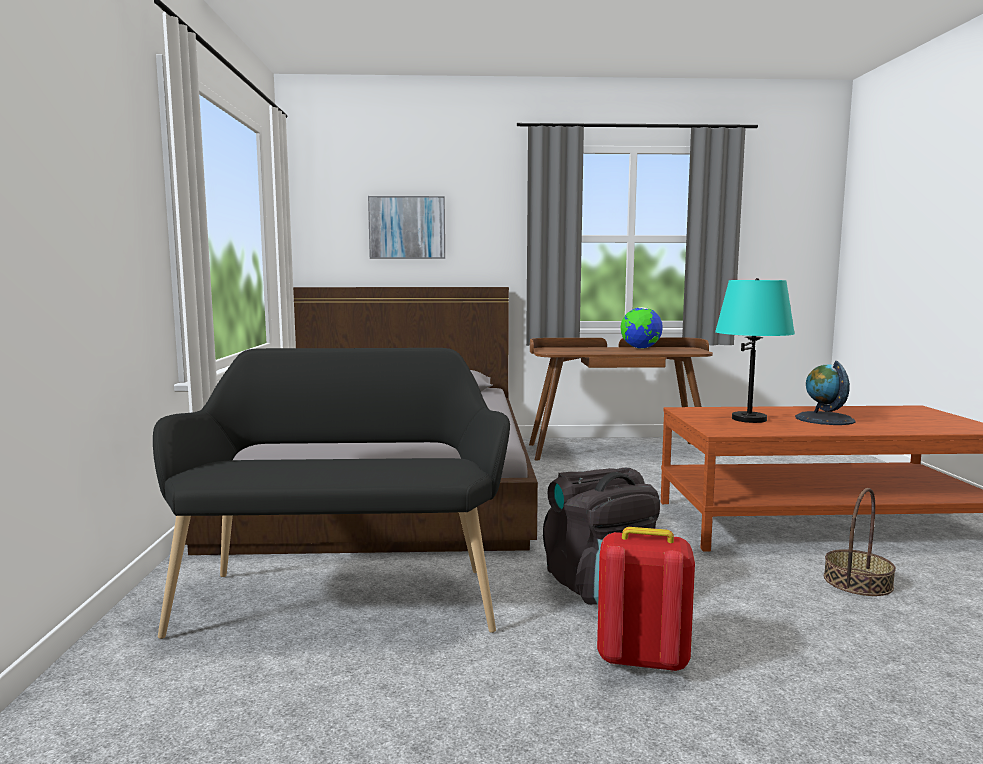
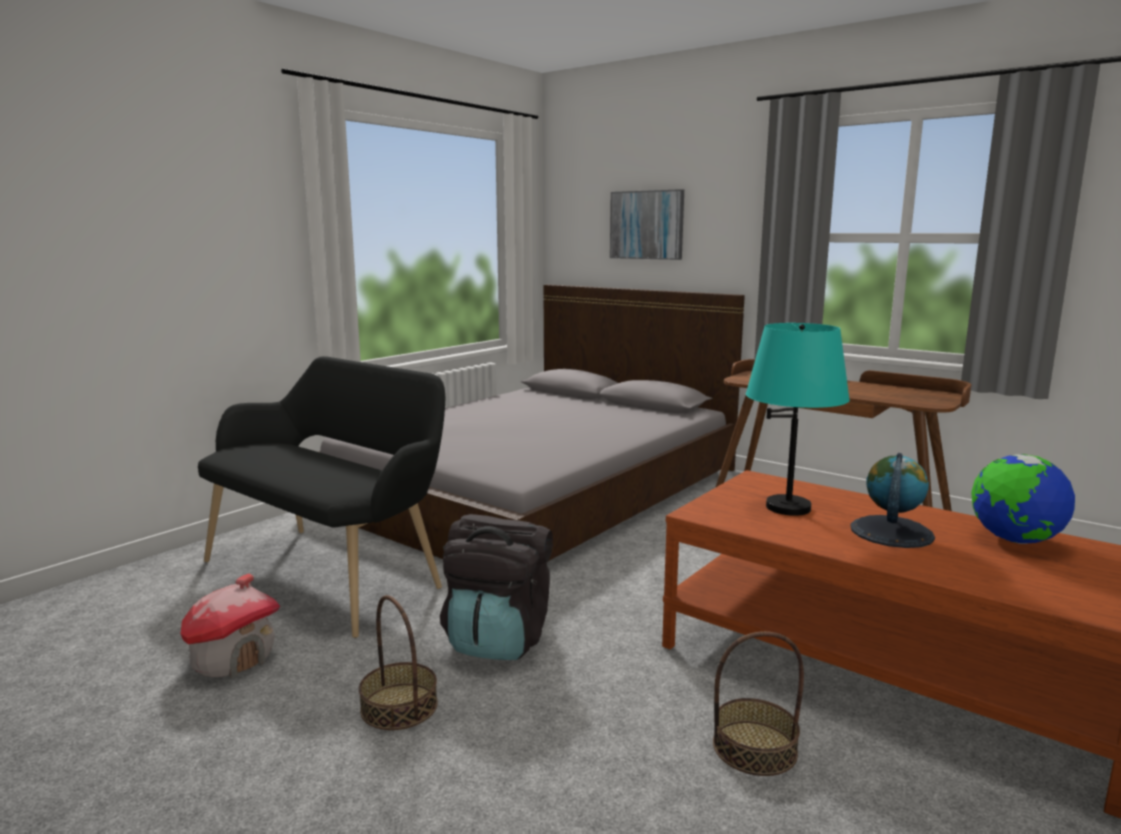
camera: 40 degrees right, 5 degrees up
red backpack [597,527,695,672] -> basket [359,595,438,730]
globe [621,307,663,349] -> globe moved to [971,454,1075,544]
none -> toy house [180,574,280,677]

